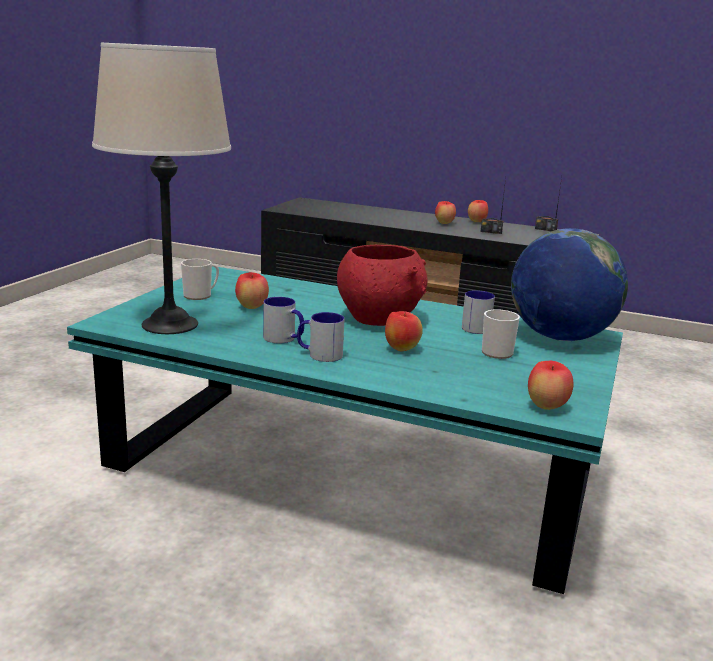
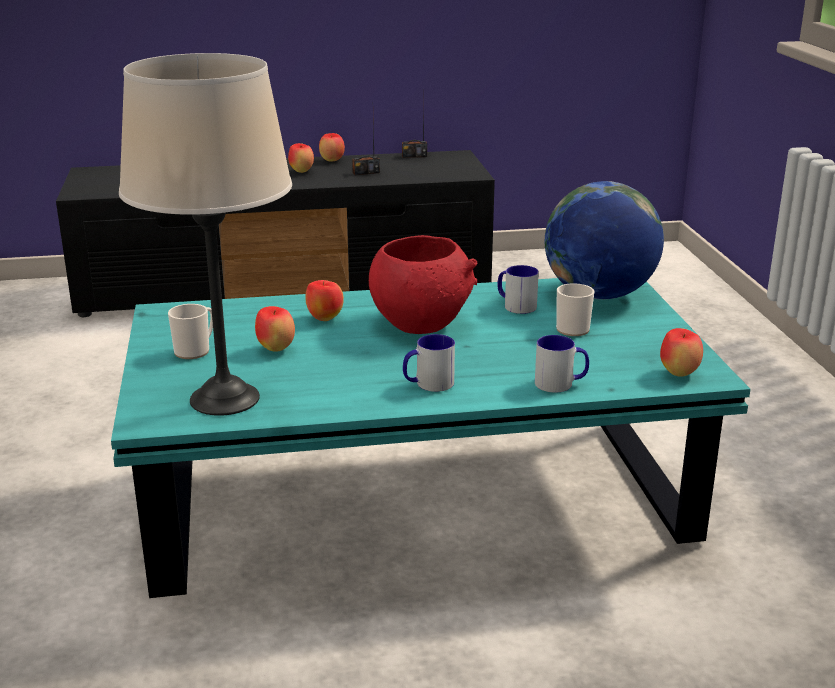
camera: 30 degrees left, 5 degrees up
mug [263,297,304,344] -> mug moved to [535,335,589,393]
apple [385,311,423,351] -> apple moved to [305,280,344,321]

